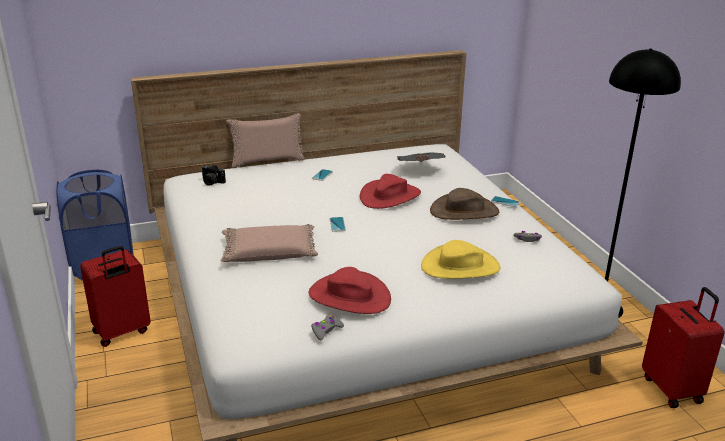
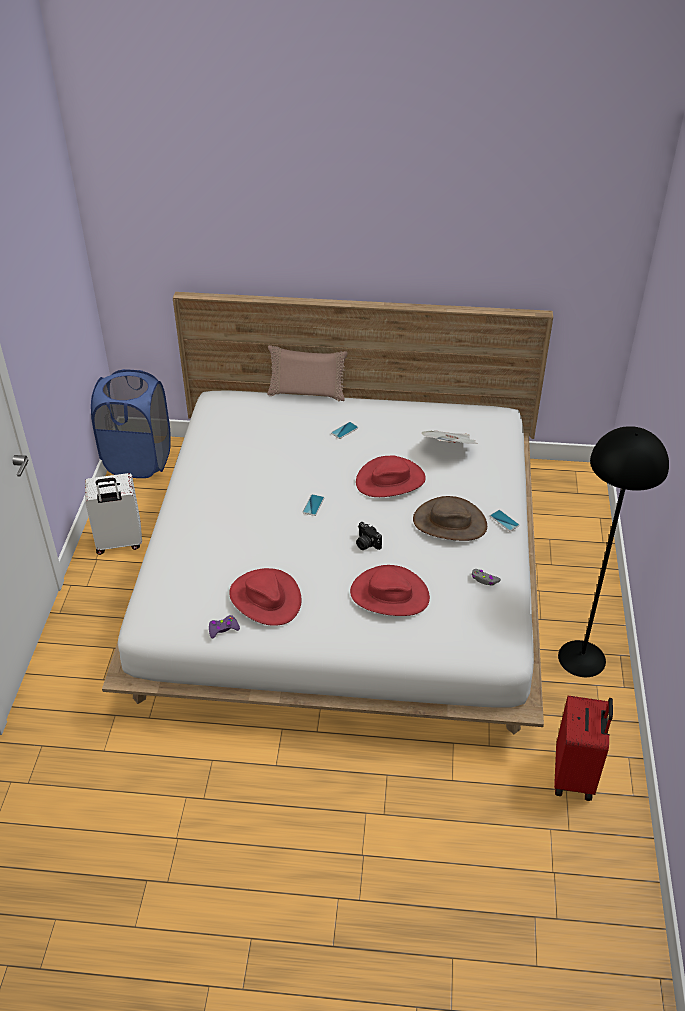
camera: 25 degrees right, 15 degrees up
red suitcase [80,246,151,347] -> white suitcase [85,473,142,555]
camera [201,165,226,186] -> camera moved to [356,522,382,550]
beige pillow [221,224,318,262] -> none
grey game controller [311,314,344,340] -> purple game controller [209,615,240,638]
yellow hat [421,240,501,279] -> red hat [350,565,430,616]

